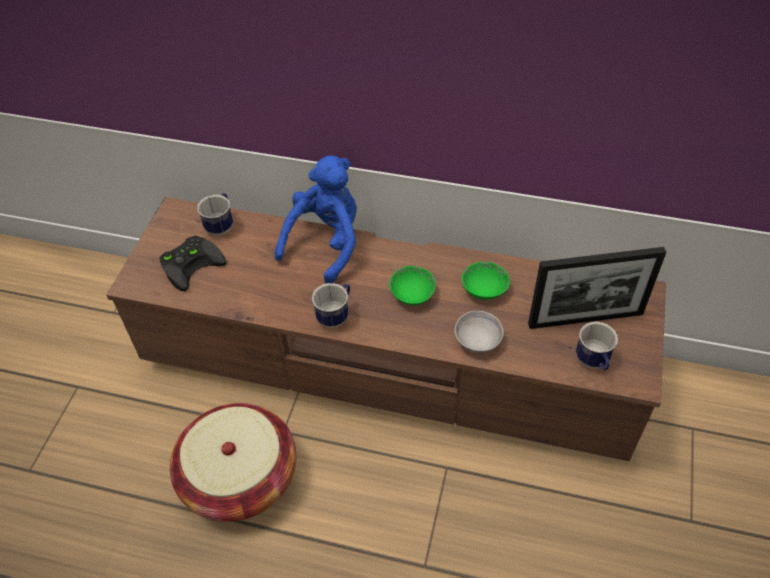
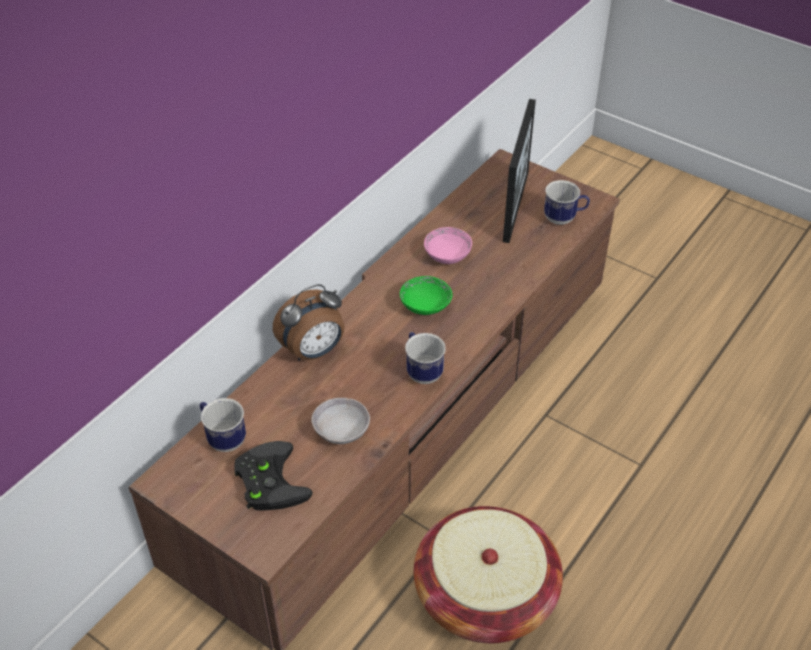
camera: 70 degrees left, 5 degrees down
blue plush toy [275,155,357,284] -> alarm clock [273,284,344,361]
grey bowl [454,311,504,353] -> grey bowl moved to [311,398,370,444]
green bowl [462,262,510,300] -> pink bowl [424,227,472,264]

